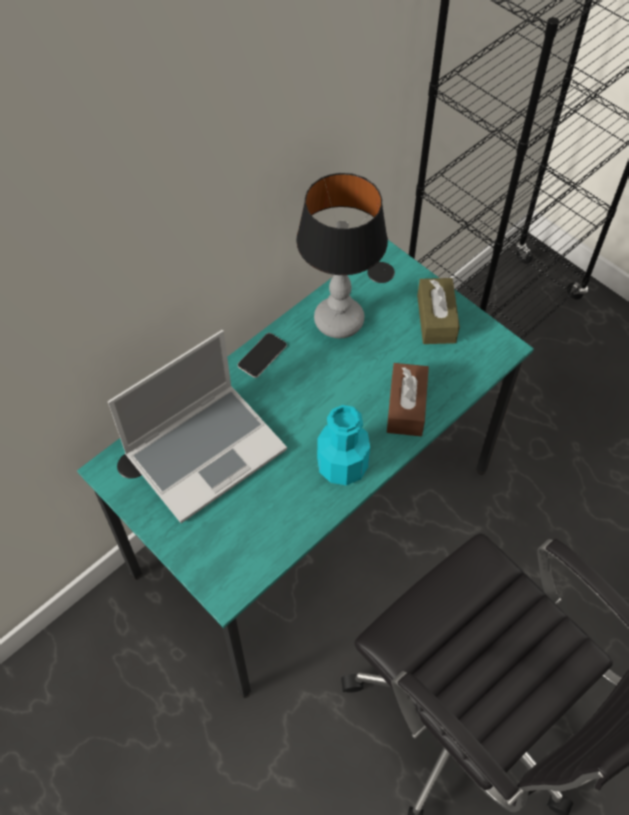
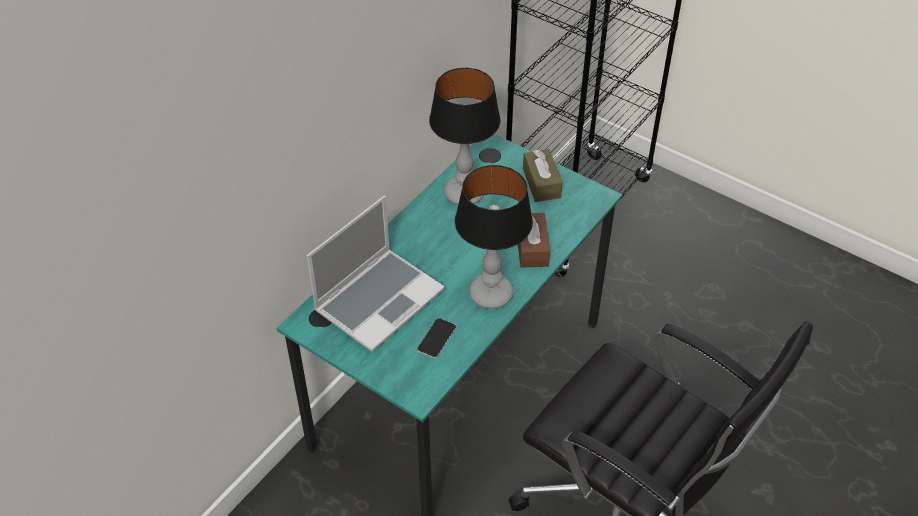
camera: 10 degrees left, 10 degrees down
phone [238,333,287,378] -> phone moved to [417,318,456,358]
turquoise bottle [317,405,370,485] -> table lamp [455,165,533,309]

